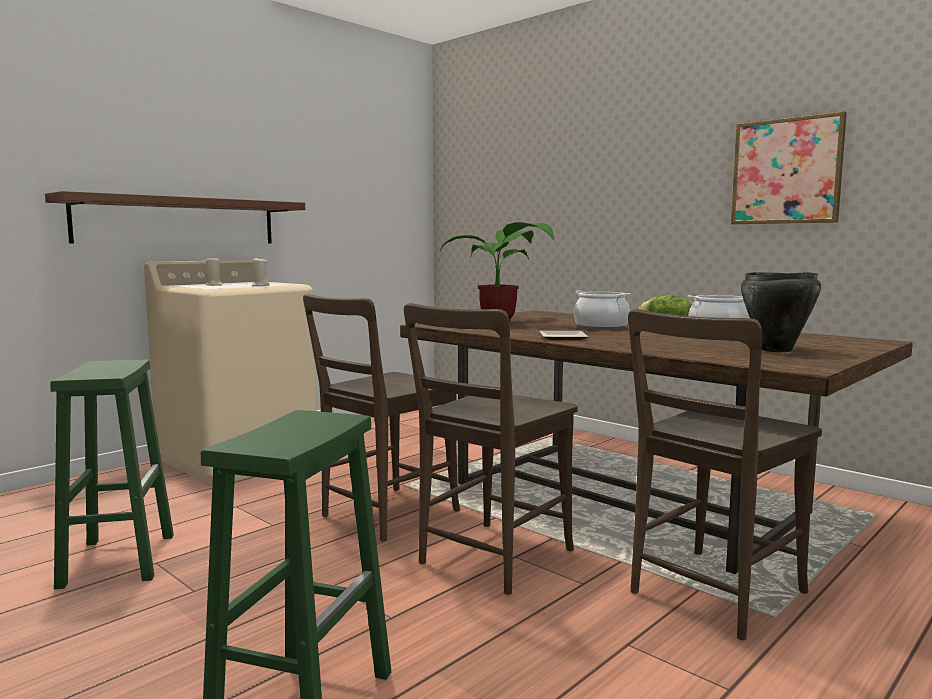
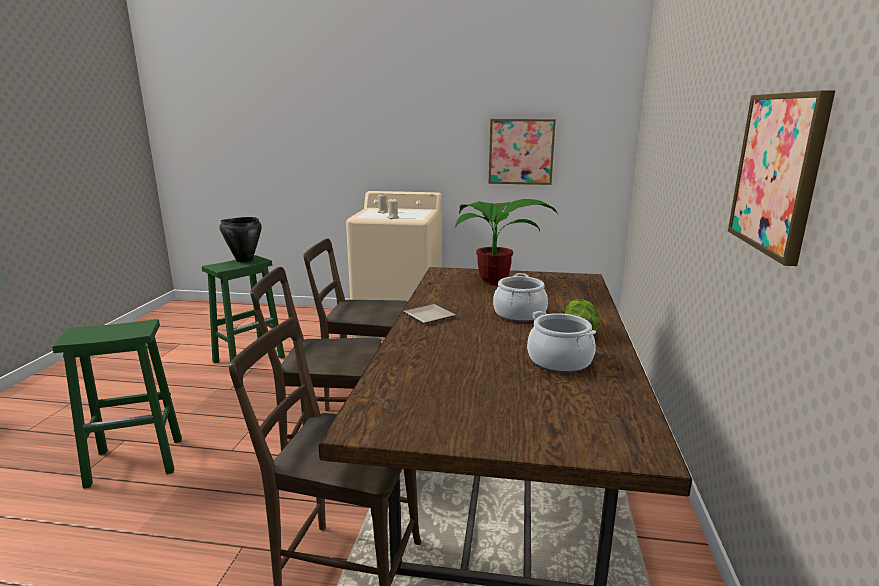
camera: 55 degrees right, 10 degrees up
brown shelf [45,191,305,243] -> none
black cooking pot [741,272,821,352] -> black cooking pot moved to [219,217,262,262]
none -> picture [489,119,556,185]

